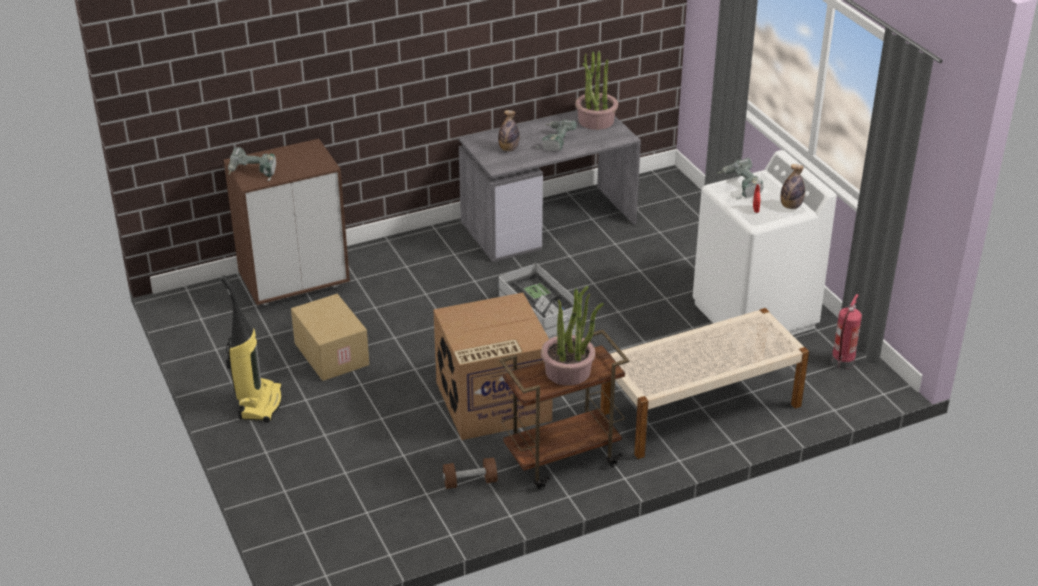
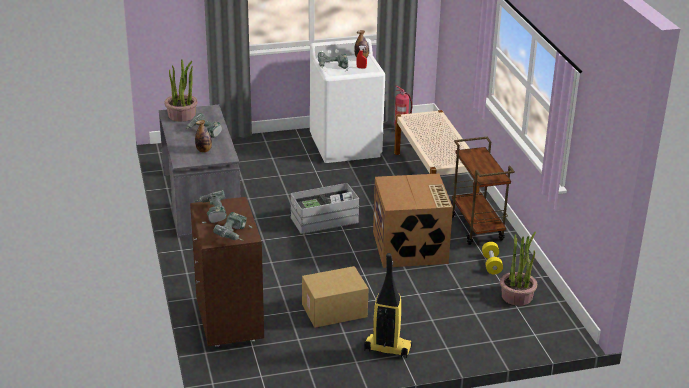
camera: 80 degrees left, 5 degrees down
brown dumbbell [443,457,497,489] -> yellow dumbbell [482,242,503,274]
potted plant [541,286,603,386] -> potted plant moved to [500,232,537,306]
none -> power drill [195,190,227,224]

